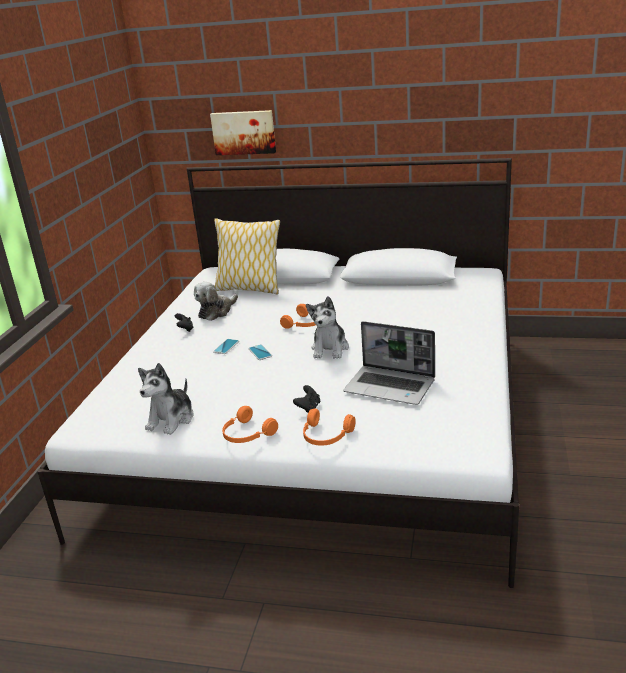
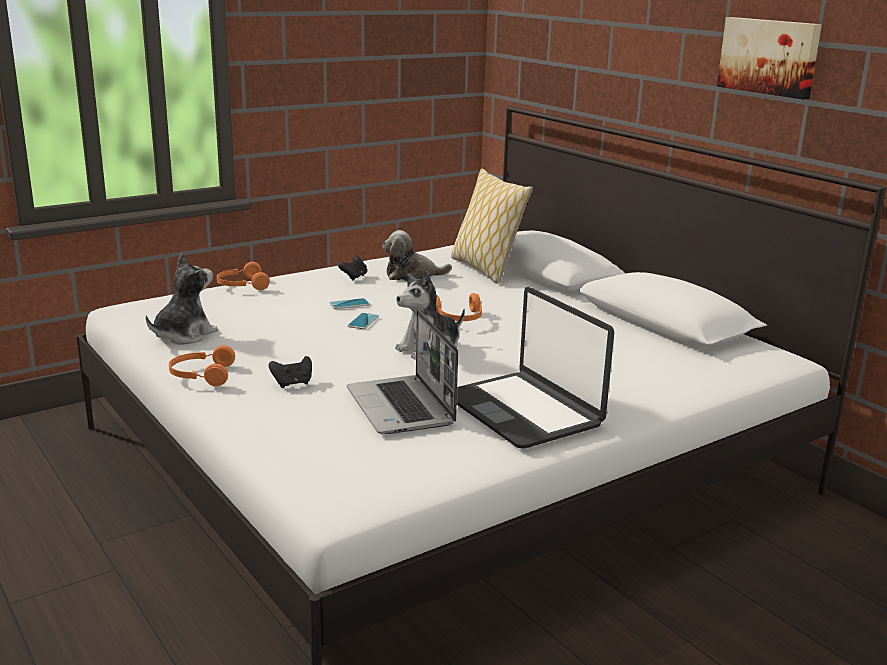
camera: 40 degrees right, 5 degrees down
plush toy [138,363,194,435] -> plush toy turned 150 degrees clockwise [146,253,218,345]
picture [210,110,276,155] -> picture moved to [717,17,822,99]
orange headphones [303,409,356,446] -> orange headphones moved to [217,262,270,290]
none -> laptop [457,287,614,449]

